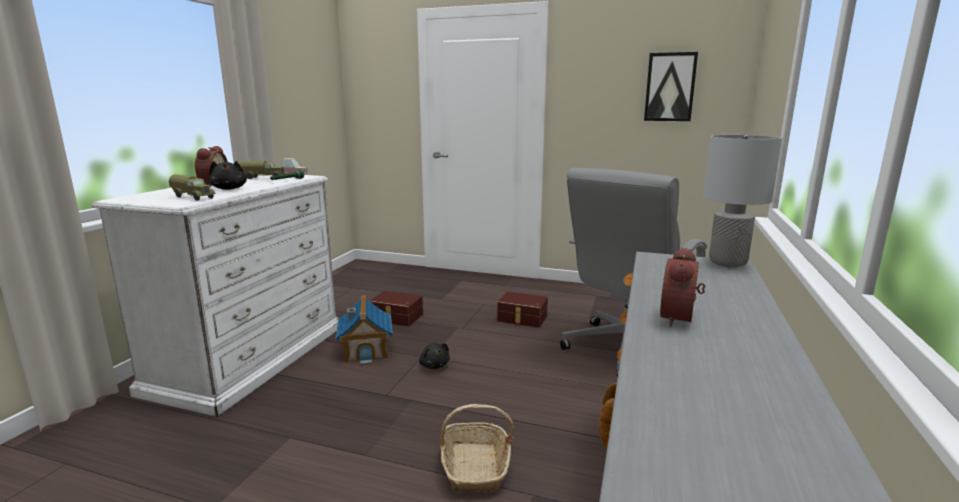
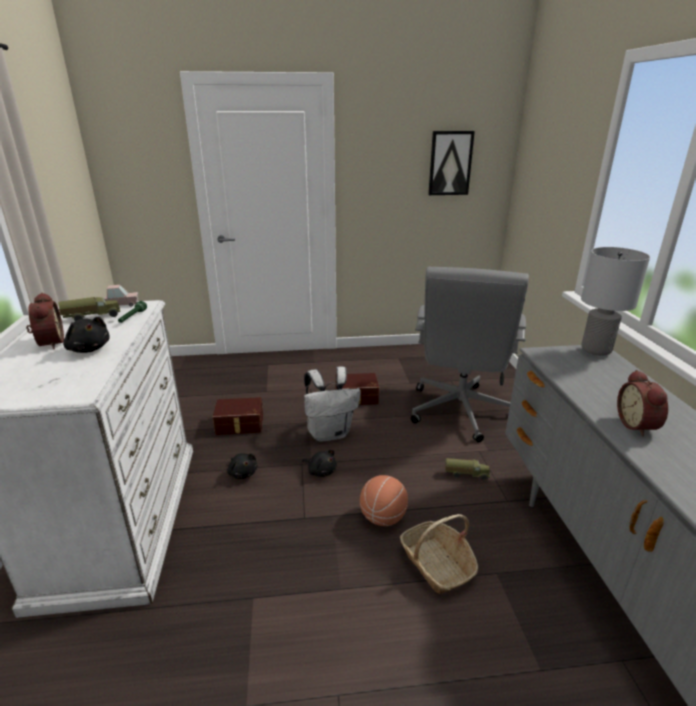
camera: 25 degrees left, 10 degrees up
toy truck [169,174,216,201] -> toy truck moved to [445,458,490,480]
toy house [335,295,393,365] -> black plush toy [227,453,257,479]
none -> white backpack [304,366,361,442]
none -> basketball [360,475,408,526]

